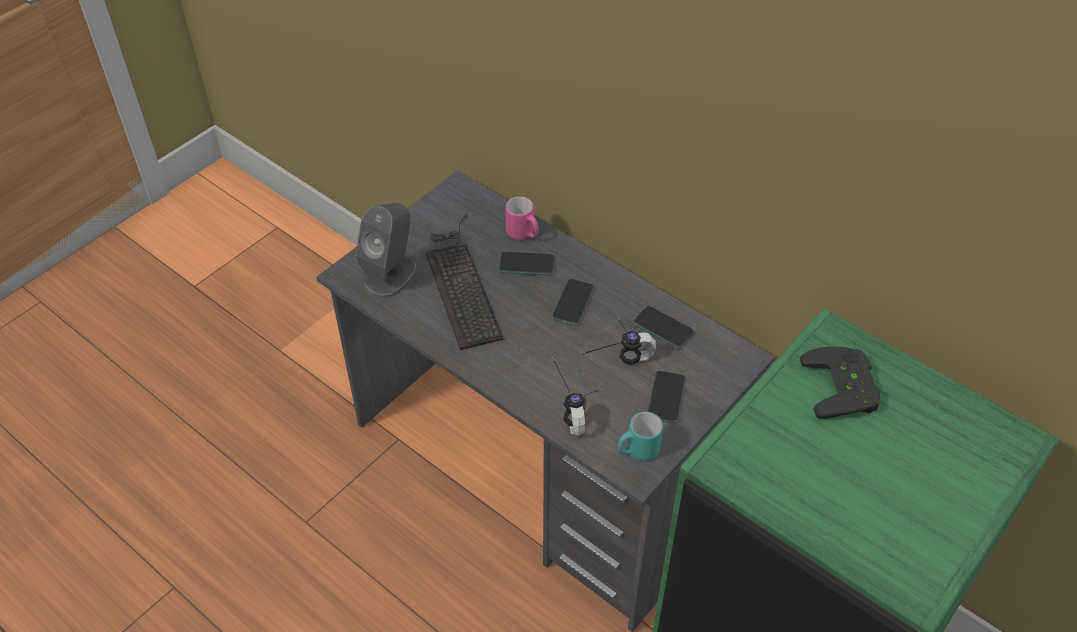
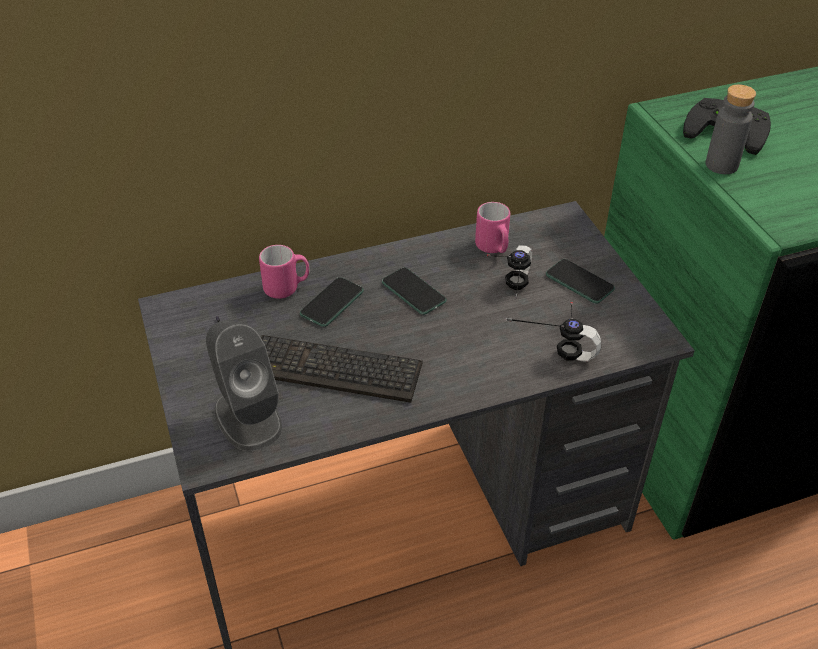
camera: 60 degrees left, 5 degrees down
turquoise mug [618,412,663,461] -> none
phone [633,306,695,349] -> pink mug [475,202,510,253]
none -> grey bottle [706,85,756,174]

